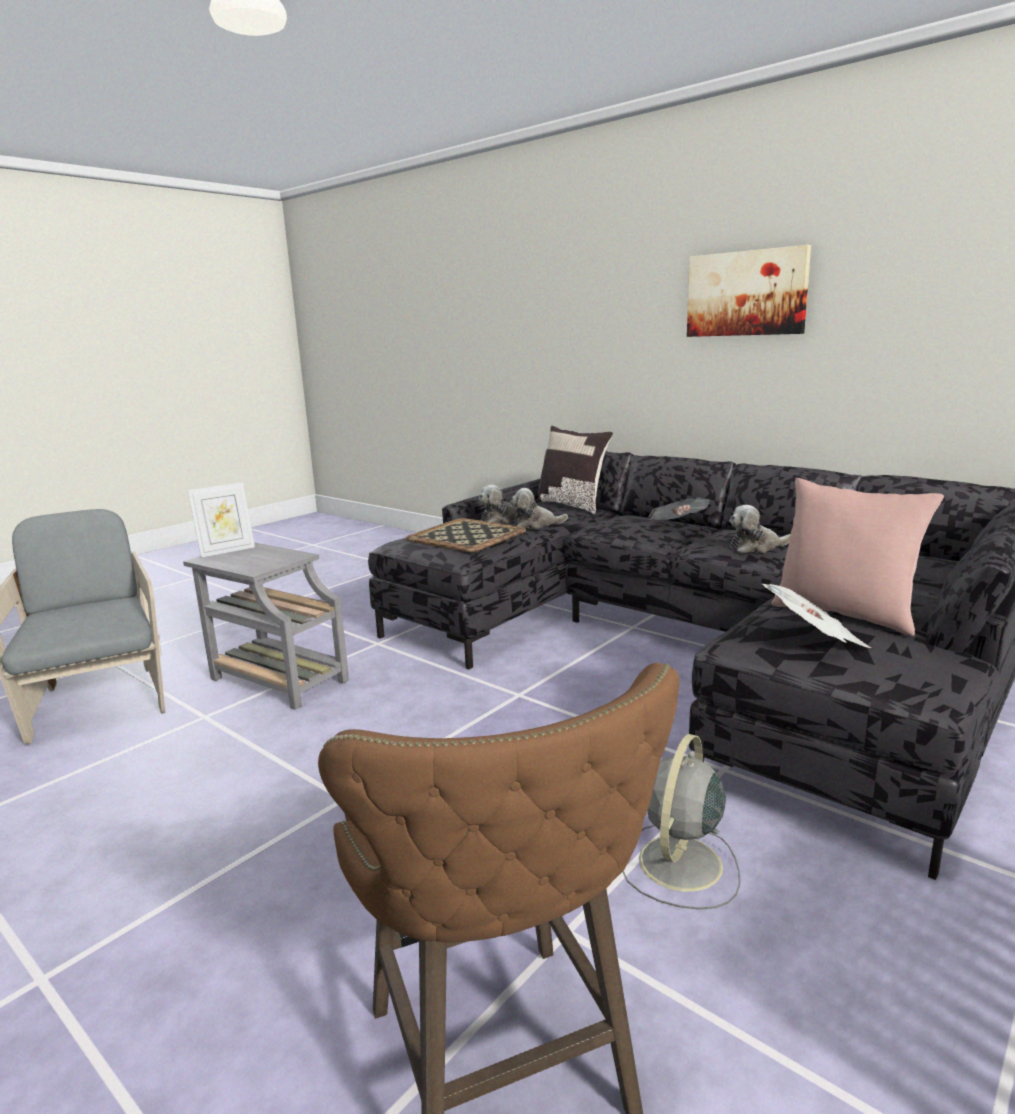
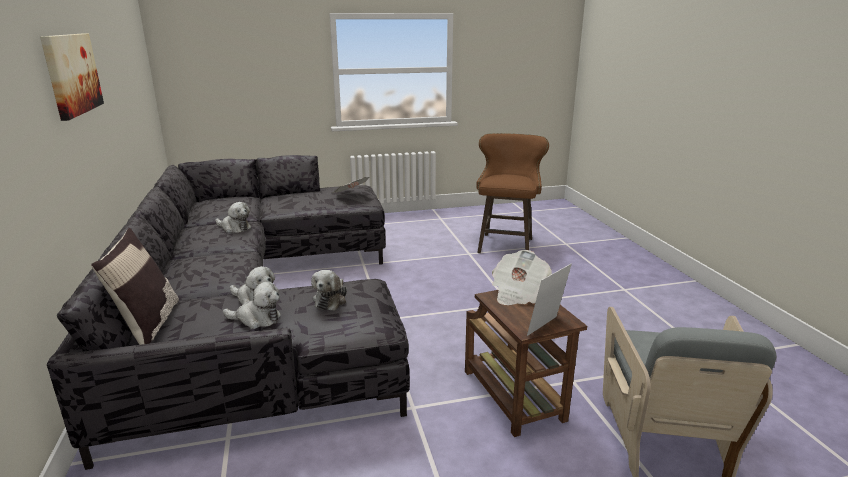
camera: 145 degrees left, 5 degrees up
grey side table [183,543,349,710] -> brown side table [465,290,587,437]
picture frame [188,482,255,557] -> picture frame turned 45 degrees counterclockwise [527,263,572,336]
tray [406,518,526,552] -> plush toy [311,270,347,311]
grey fan [623,734,740,910] -> none
newspaper [648,497,710,520] -> newspaper moved to [492,250,552,305]
pink pillow [771,478,944,636] -> none

